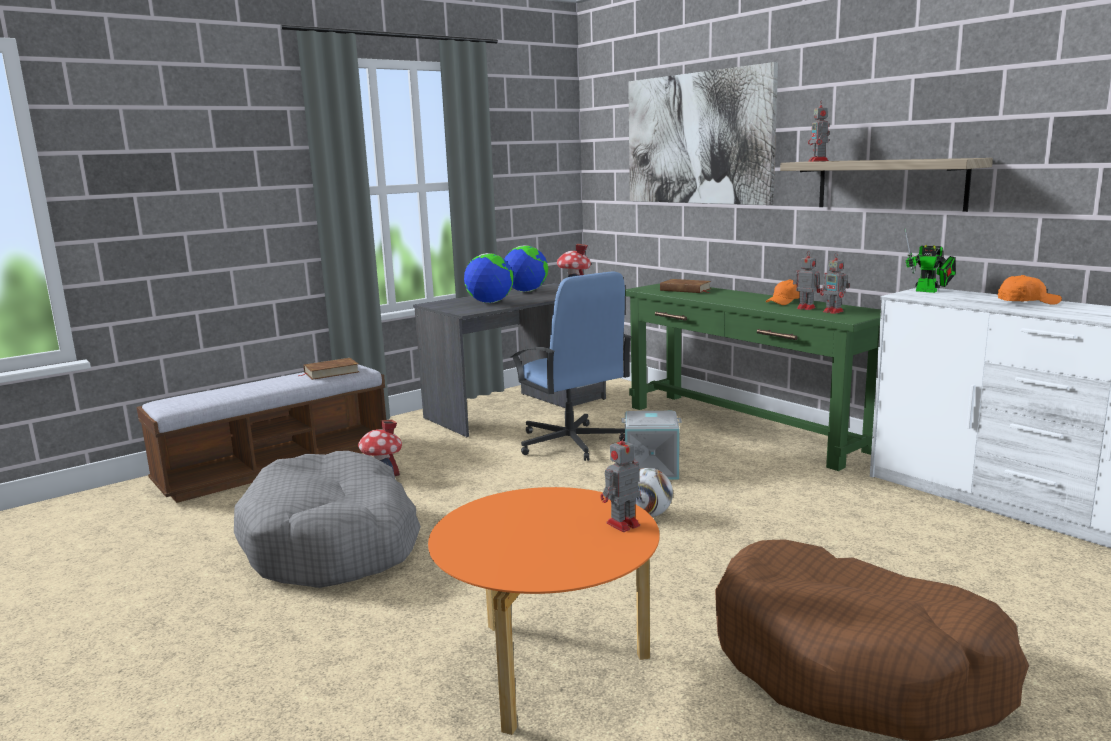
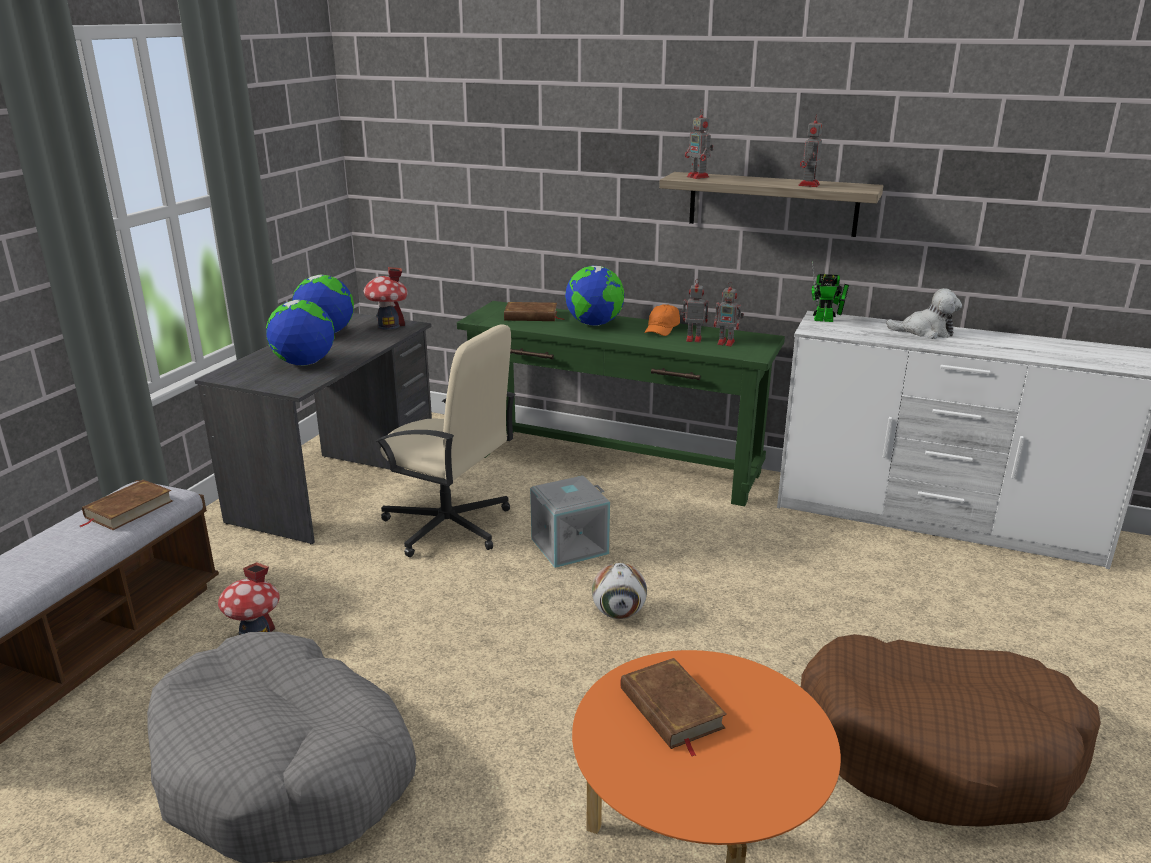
camera: 30 degrees left, 10 degrees up
blue office chair [511,271,632,461] -> beige office chair [375,324,516,557]
toy robot [600,433,640,532] -> toy robot moved to [798,114,823,187]
picture [628,62,778,205] -> none
orange cap [998,275,1062,305] -> plush toy [886,288,962,339]
none -> globe [565,266,624,326]
none -> brown book [620,658,727,756]

